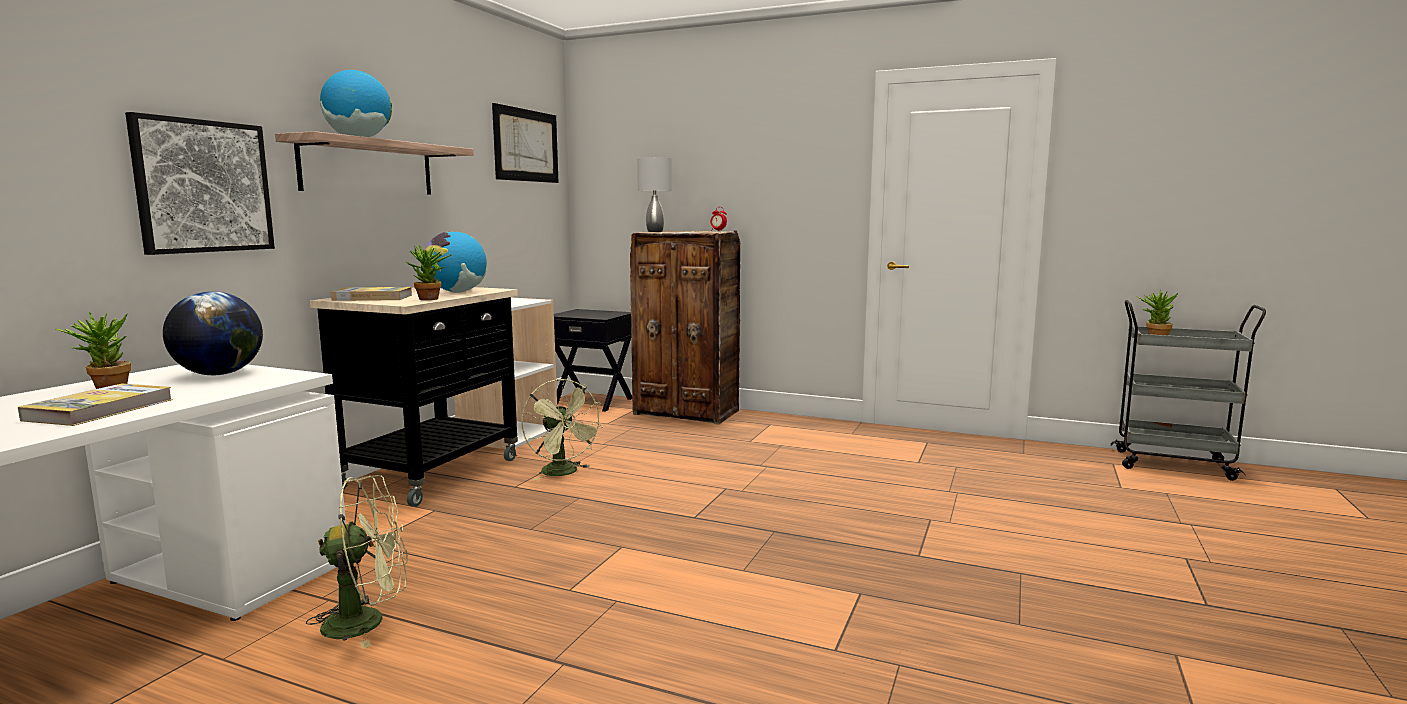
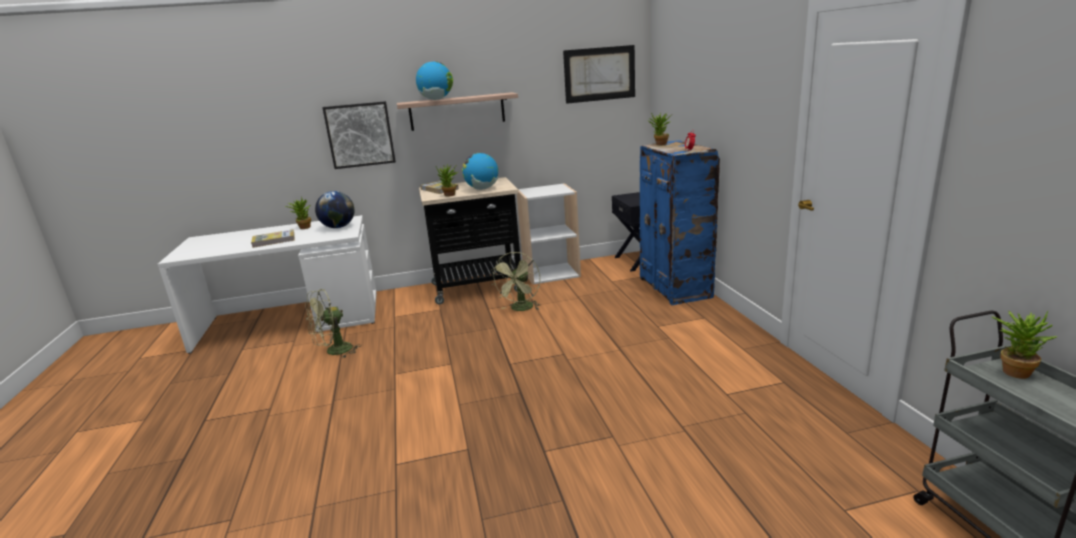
camera: 55 degrees right, 10 degrees up
green fan [305,475,408,649] -> green fan turned 105 degrees clockwise [305,289,361,358]
brown cabinet [630,230,740,424] -> blue cabinet [640,140,720,305]
grey table lamp [637,157,672,232] -> potted plant [649,113,671,145]

